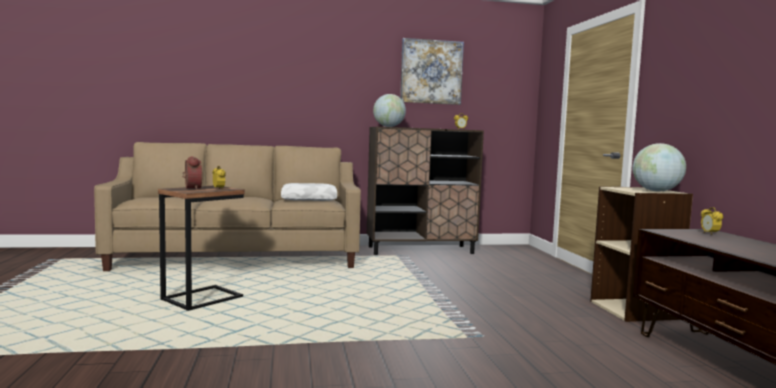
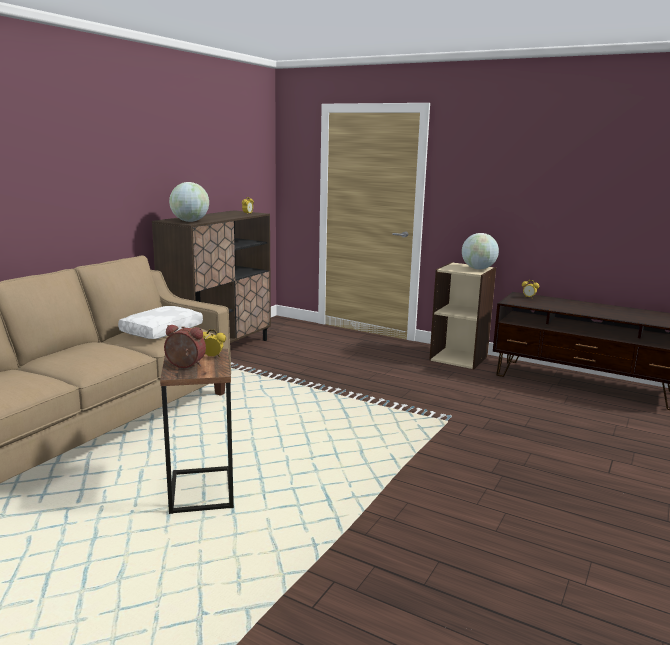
camera: 50 degrees left, 10 degrees up
picture [400,38,464,105] -> none

